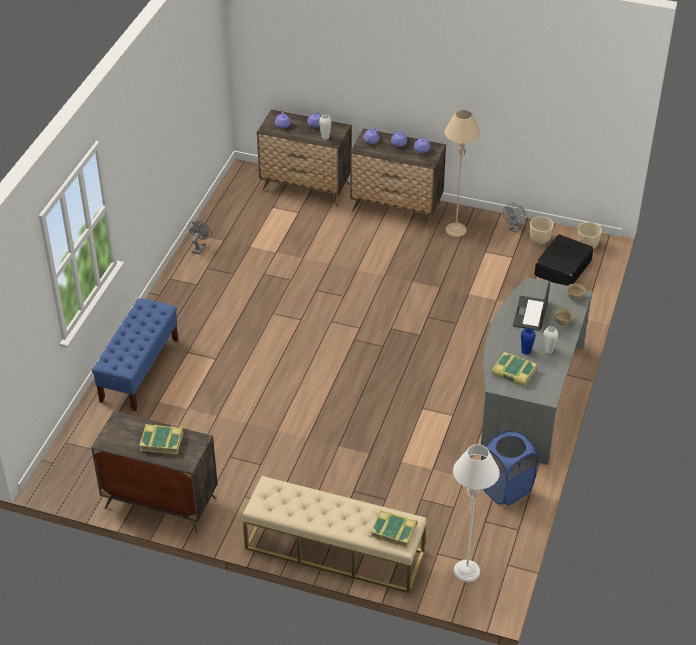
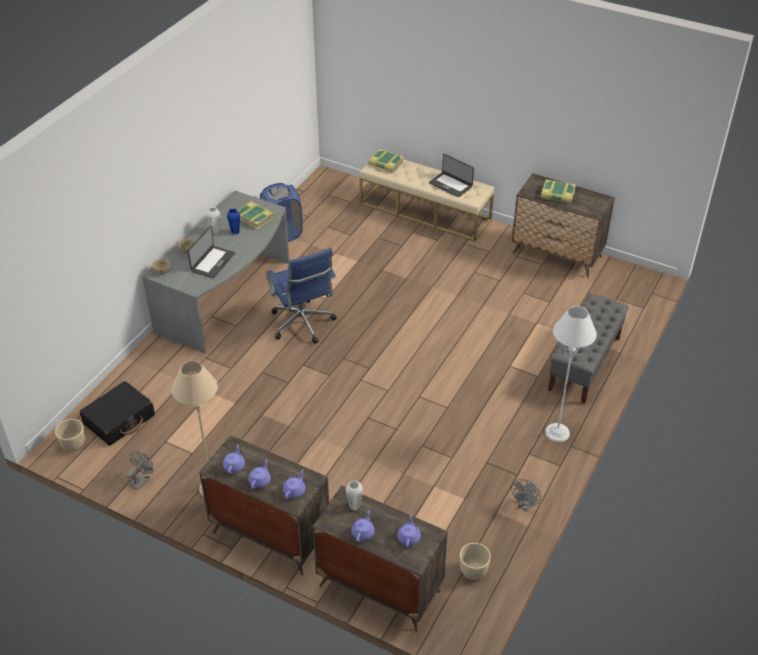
camera: 170 degrees left, 0 degrees up
blue bench [92,298,178,411] -> grey bench [548,293,629,404]
white floor lamp [453,444,500,582] -> white floor lamp moved to [545,306,597,442]
beige planter [530,217,554,244] -> beige planter moved to [460,543,491,580]
none -> blue office chair [266,248,337,344]
none -> laptop [429,154,474,197]

